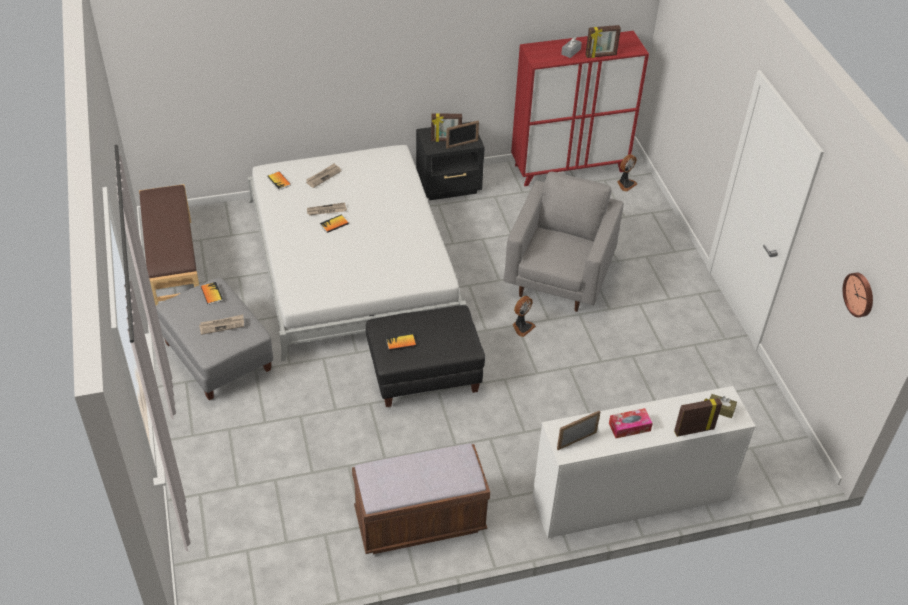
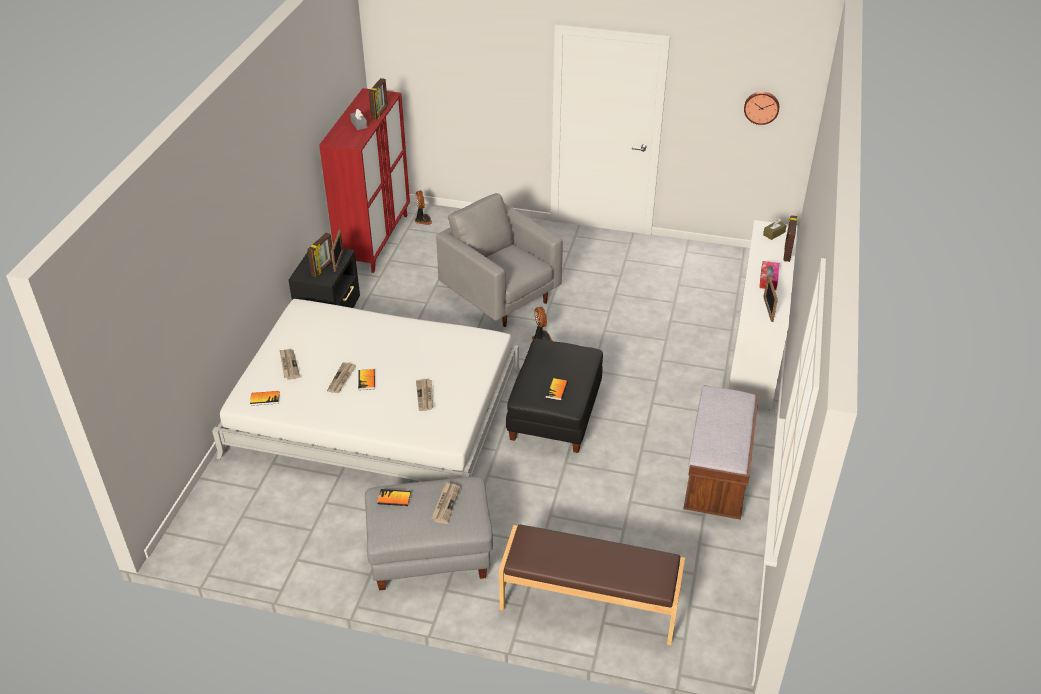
camera: 60 degrees left, 5 degrees down
brown bench [139,184,199,305] -> brown bench moved to [499,524,685,645]
none -> newspaper [416,379,433,411]

